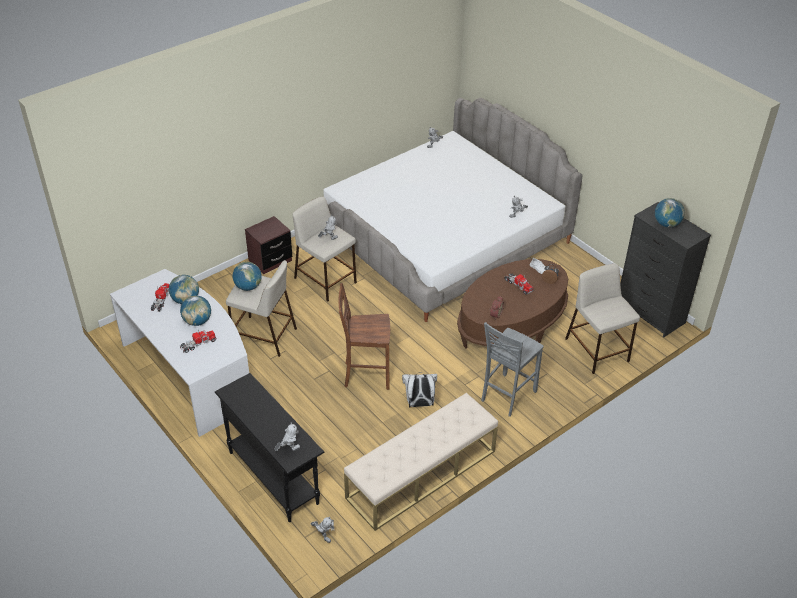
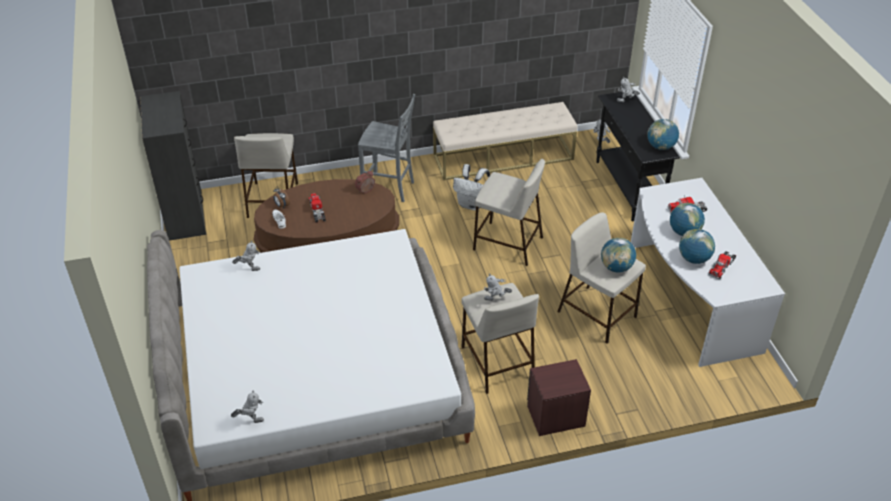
camera: 155 degrees left, 0 degrees up
brown chair [339,283,390,390] -> beige stool [473,159,545,266]
grey chair [481,322,544,417] -> grey chair turned 45 degrees clockwise [358,94,415,202]
globe [655,198,685,227] -> globe moved to [647,119,679,150]

